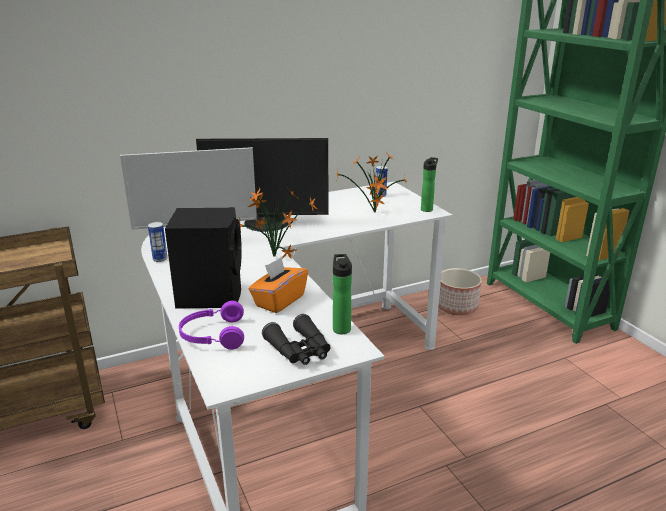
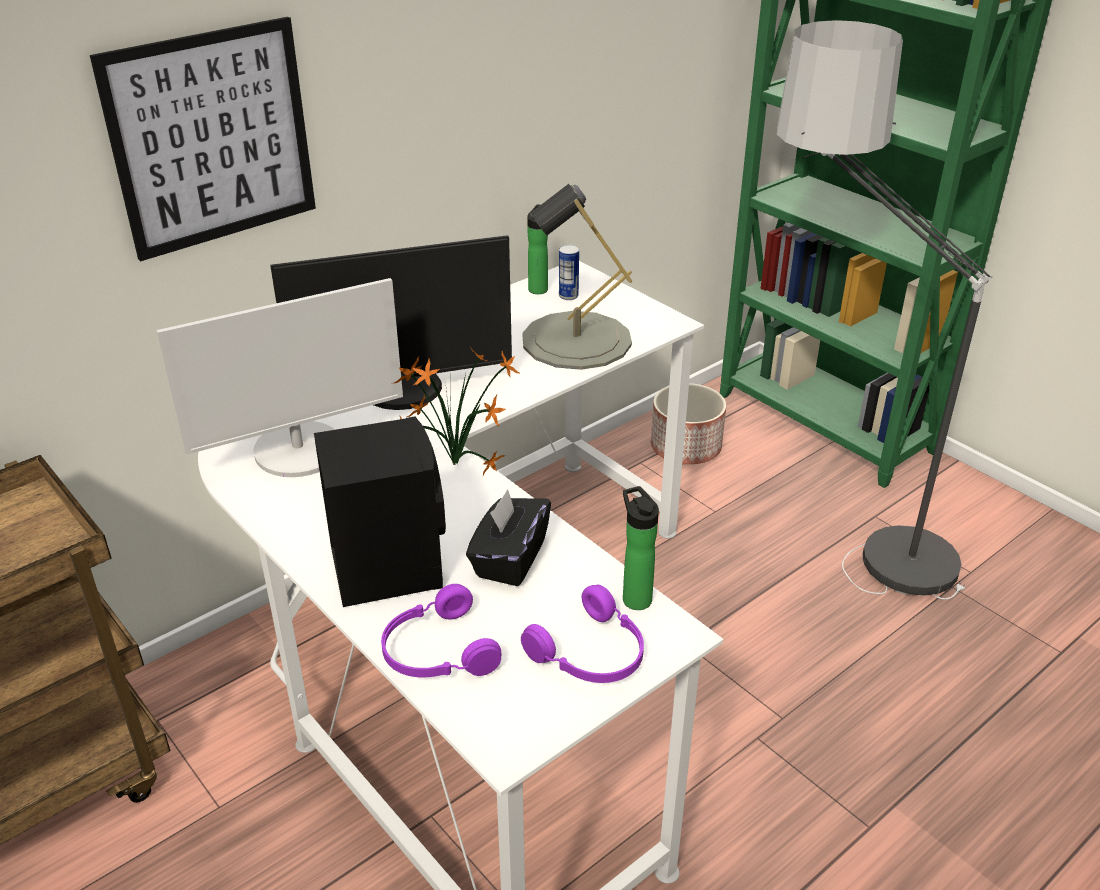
camera: 15 degrees left, 10 degrees up
can [148,222,167,262] -> none
orange tissue box [249,257,308,313] -> black tissue box [466,489,551,586]
black binoculars [262,314,331,365] -> purple headphones [521,585,644,683]
potted plant [337,152,407,212] -> grey table lamp [522,184,632,370]
bottle [421,157,438,212] -> bottle moved to [527,205,548,294]
none -> picture [90,17,316,261]
none -> floor lamp [777,20,993,600]

